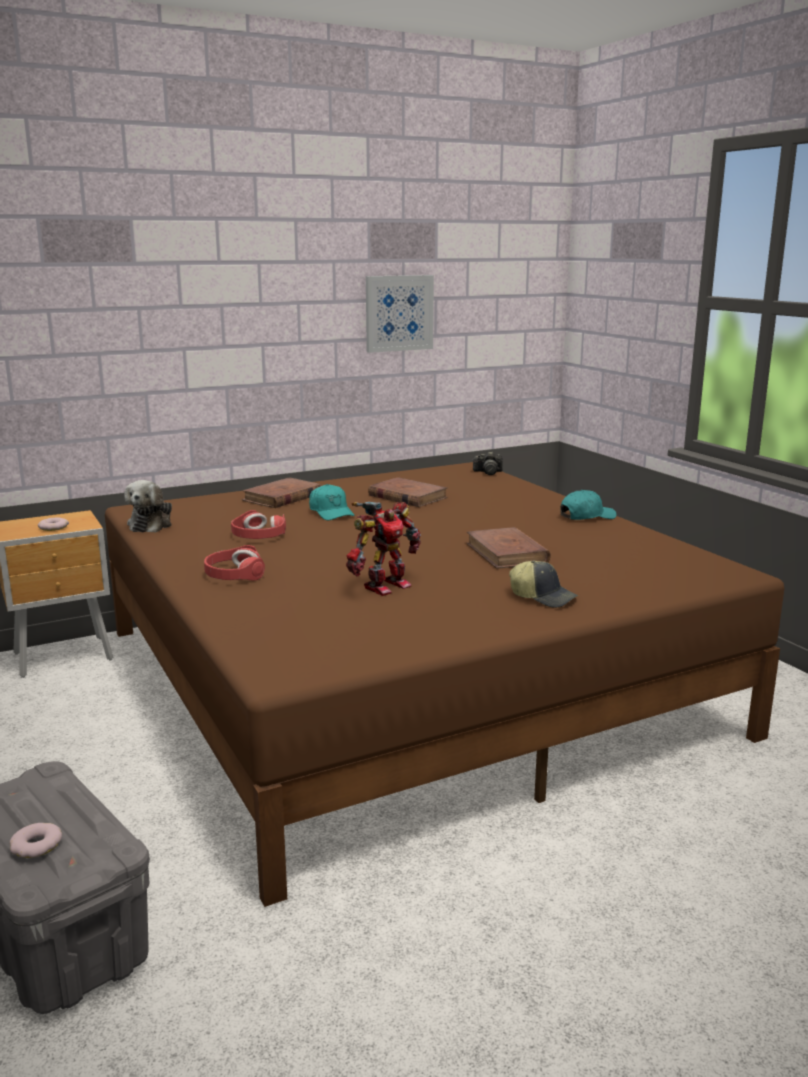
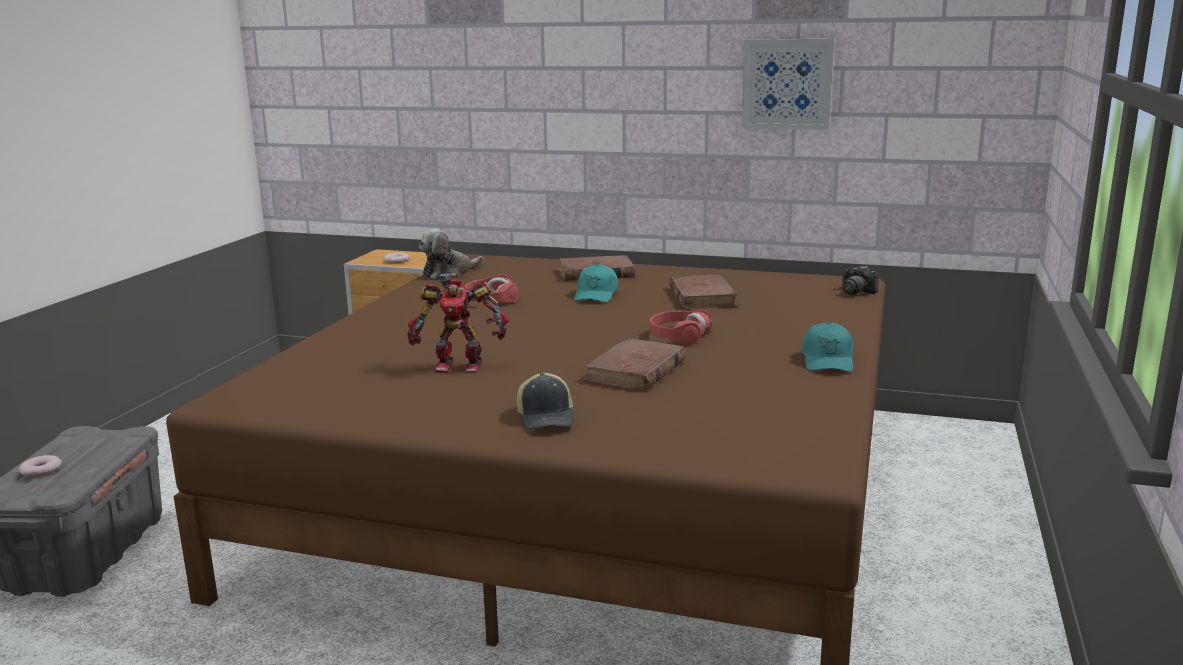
camera: 45 degrees right, 0 degrees up
red headphones [204,545,265,581] -> red headphones moved to [650,310,712,345]
turquoise cap [560,490,617,520] -> turquoise cap turned 75 degrees clockwise [802,322,854,372]

